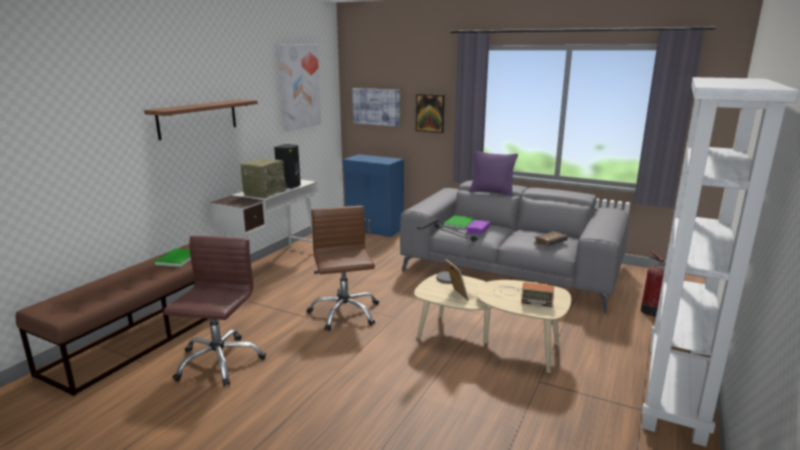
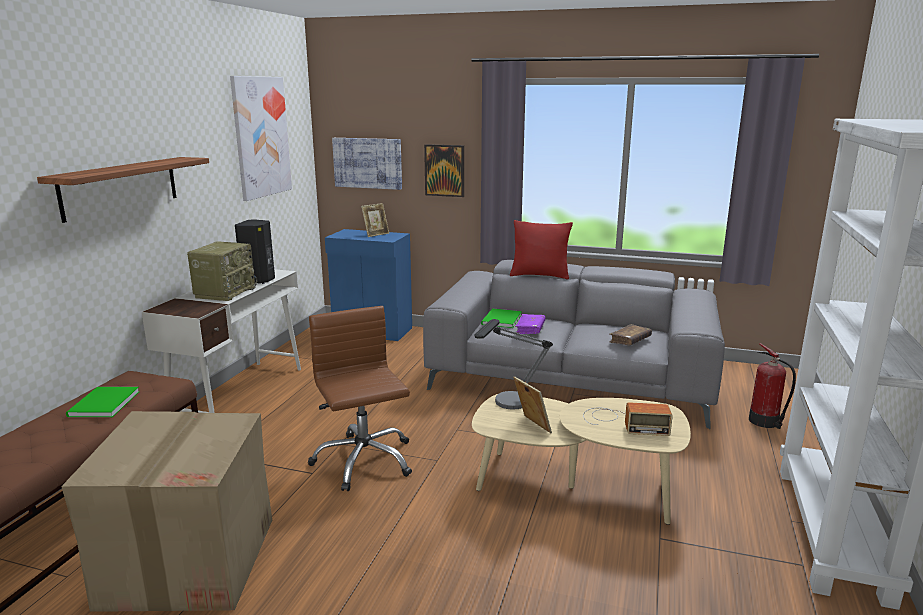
camera: 10 degrees left, 0 degrees up
brown office chair [163,236,266,386] -> cardboard box [61,411,272,612]
purple pillow [469,151,518,196] -> red pillow [510,220,573,279]
none -> picture frame [361,203,389,237]

